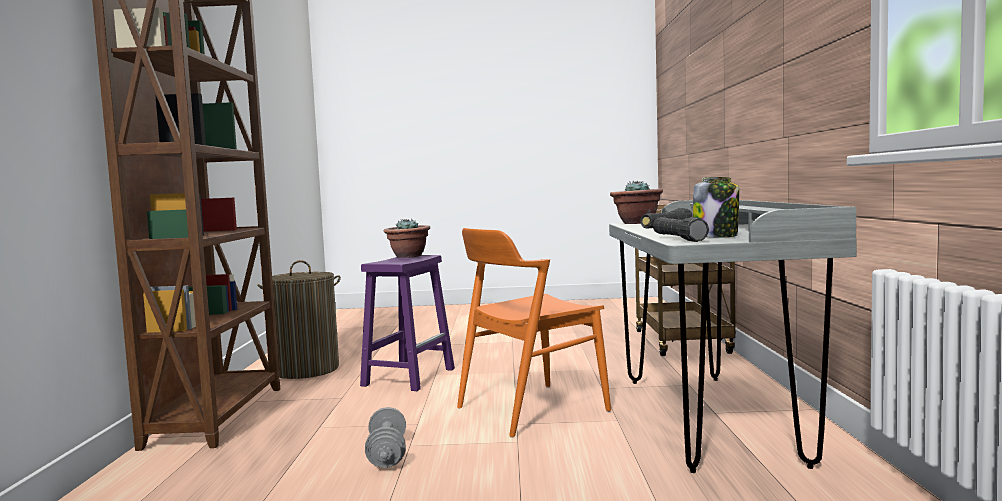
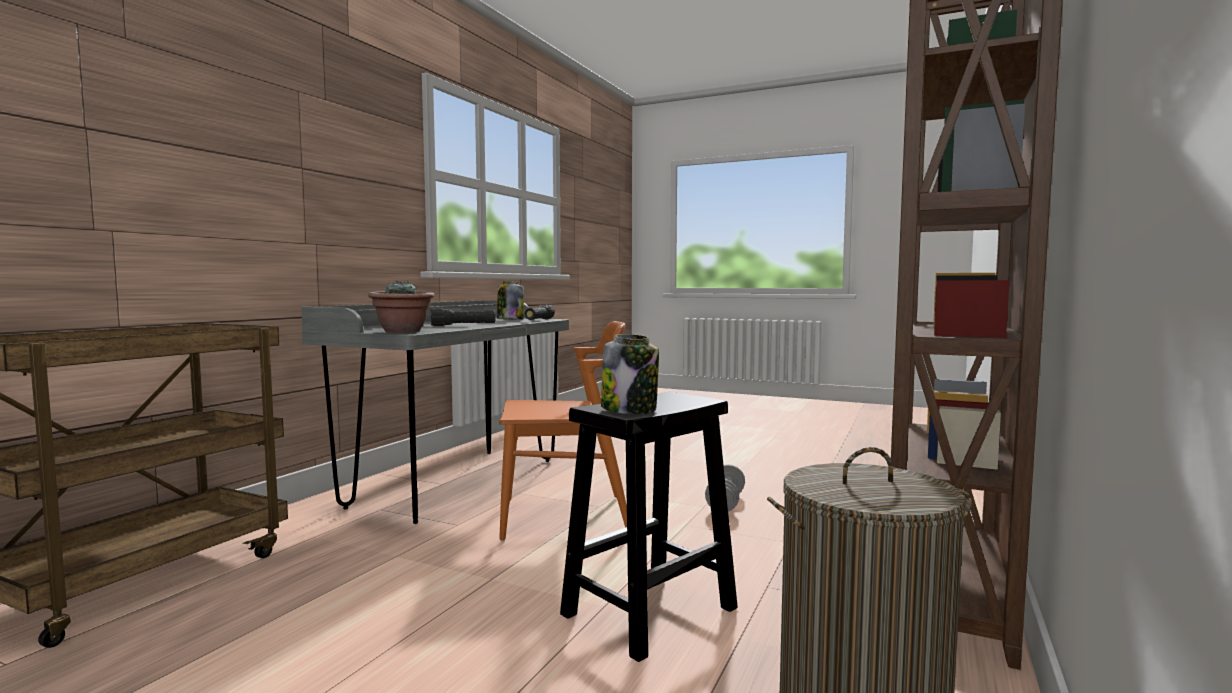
camera: 155 degrees left, 0 degrees up
purple stool [360,255,455,391] -> black stool [560,392,738,662]
potted plant [384,219,430,258] -> jar [601,334,659,414]

